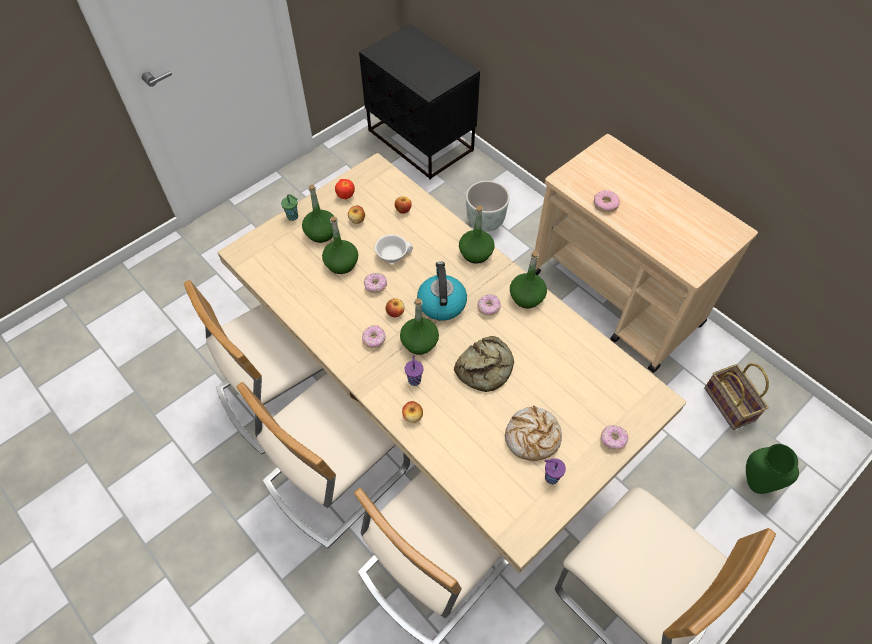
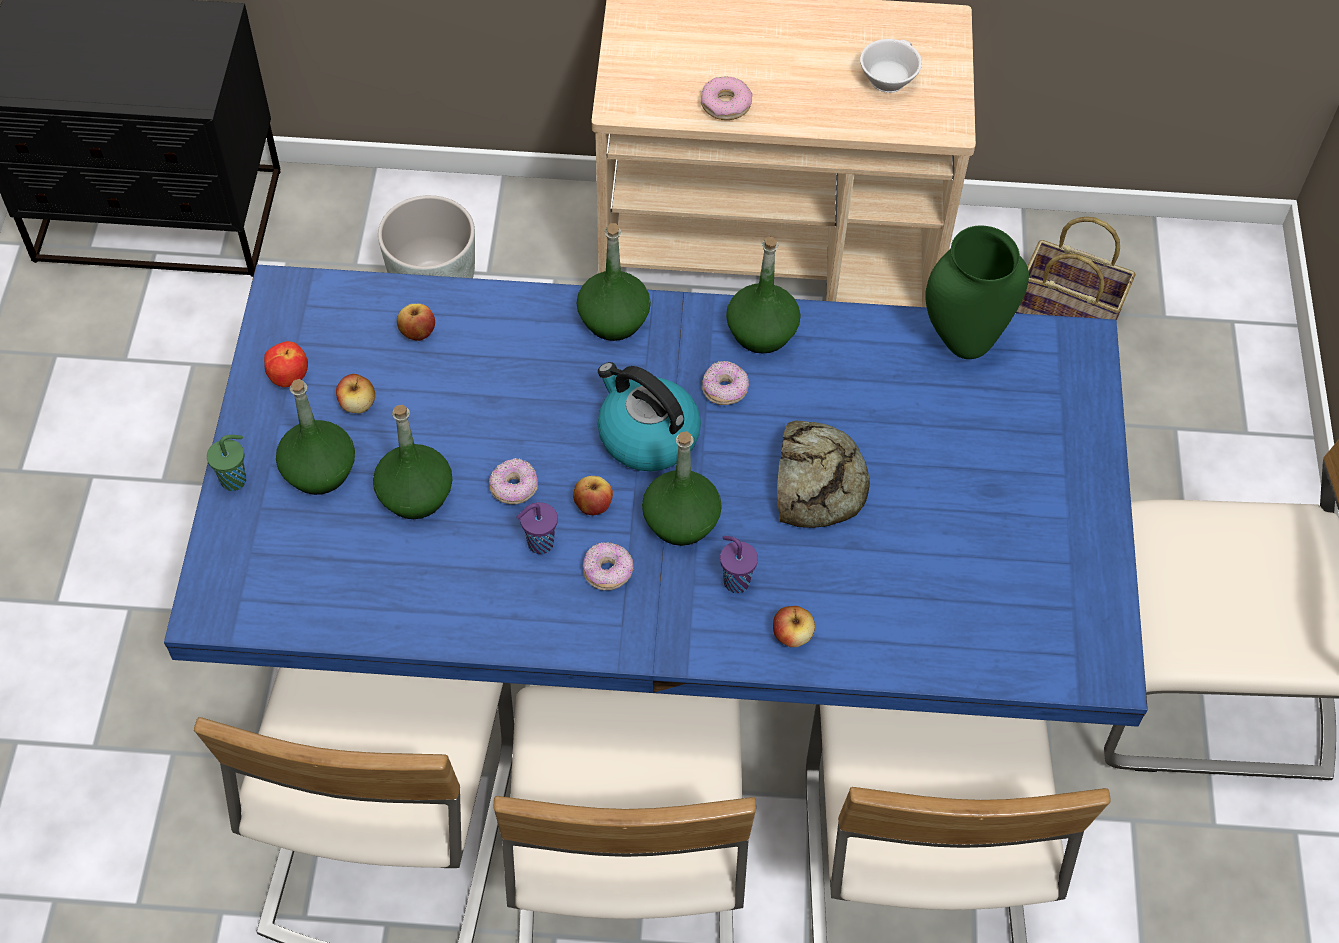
camera: 45 degrees left, 0 degrees up
beige dining table [217,152,687,573] -> blue dining table [164,264,1148,727]
white cup [375,235,413,263] -> white cup moved to [860,39,922,93]
bread [505,405,562,461] -> none
purple cup [545,458,566,484] -> purple cup moved to [516,502,558,554]
donut [601,425,628,450] -> none
green vase [746,444,799,494] -> green vase moved to [925,225,1029,359]

